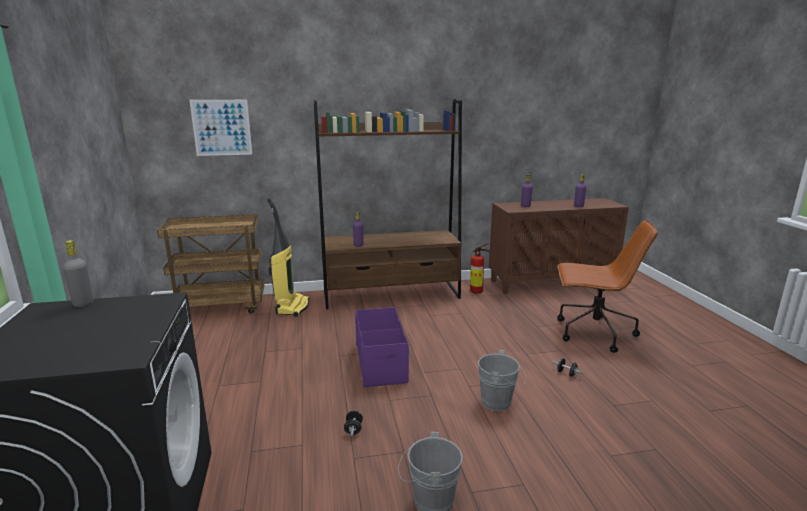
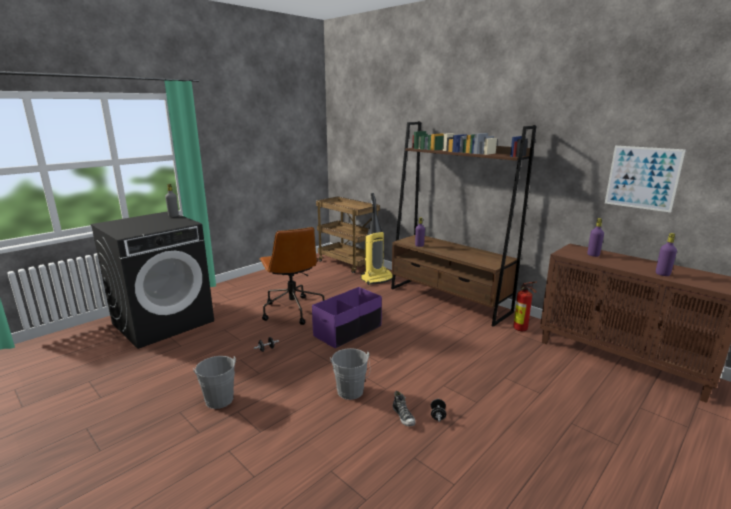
camera: 55 degrees right, 0 degrees up
picture [190,100,252,156] -> picture moved to [605,146,686,213]
brown office chair [557,220,658,353] -> brown office chair moved to [259,227,324,325]
none -> shoe [393,391,415,426]

